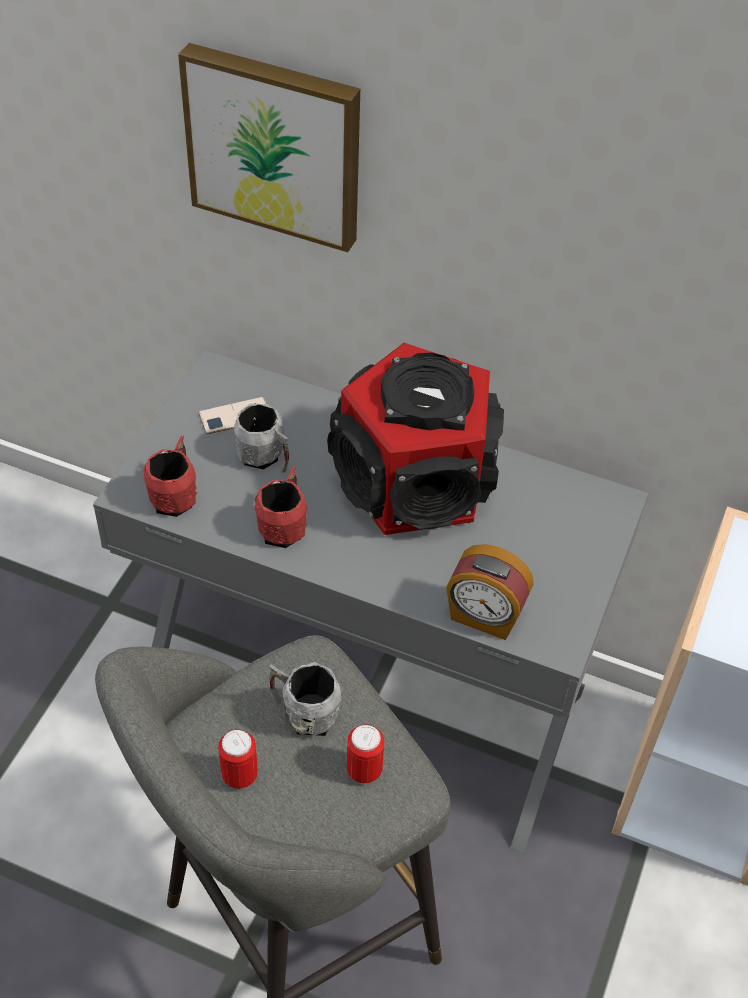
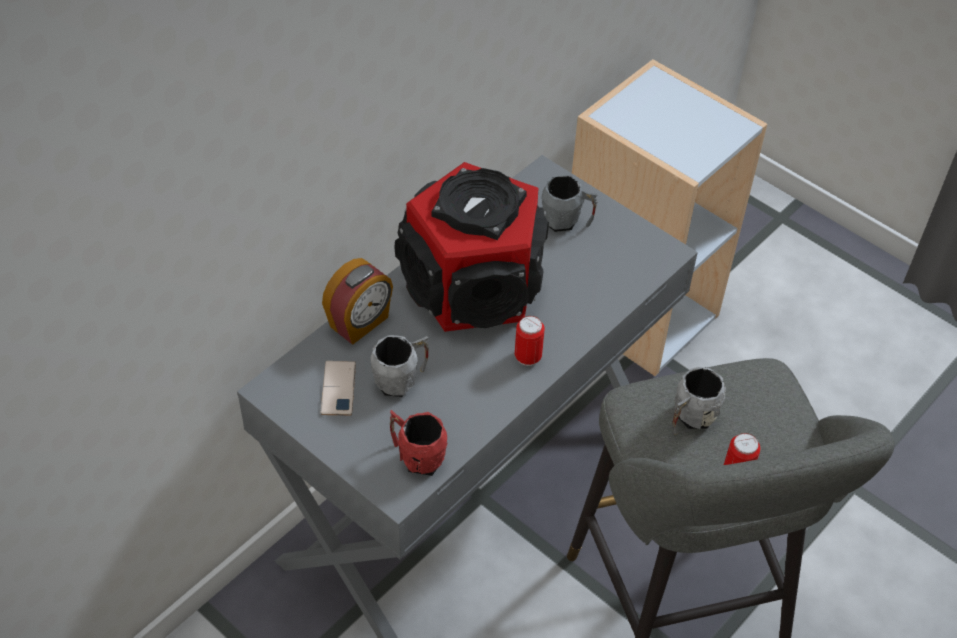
camera: 70 degrees left, 0 degrees up
picture [178,43,360,252] -> none
red mug [254,466,307,548] -> none
can [347,724,384,783] -> can moved to [515,316,545,366]
alarm clock [446,544,533,640] -> alarm clock moved to [322,258,393,345]
none -> grey mug [541,174,597,232]

